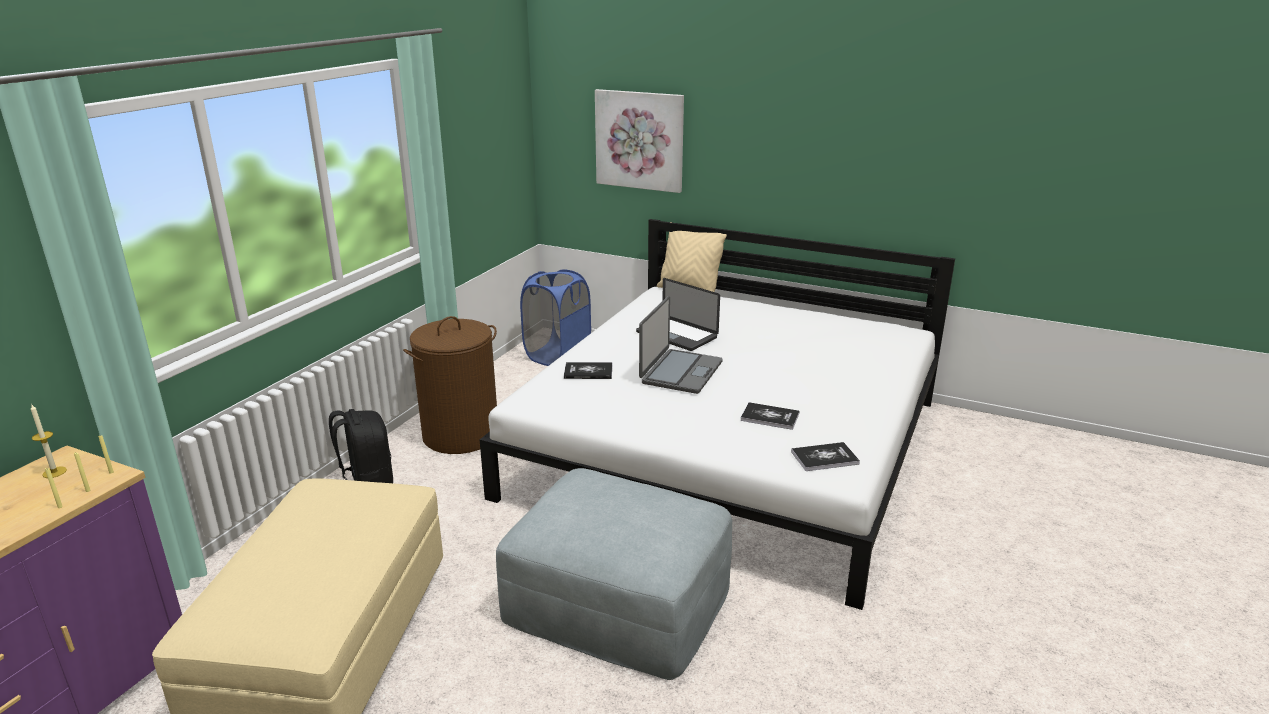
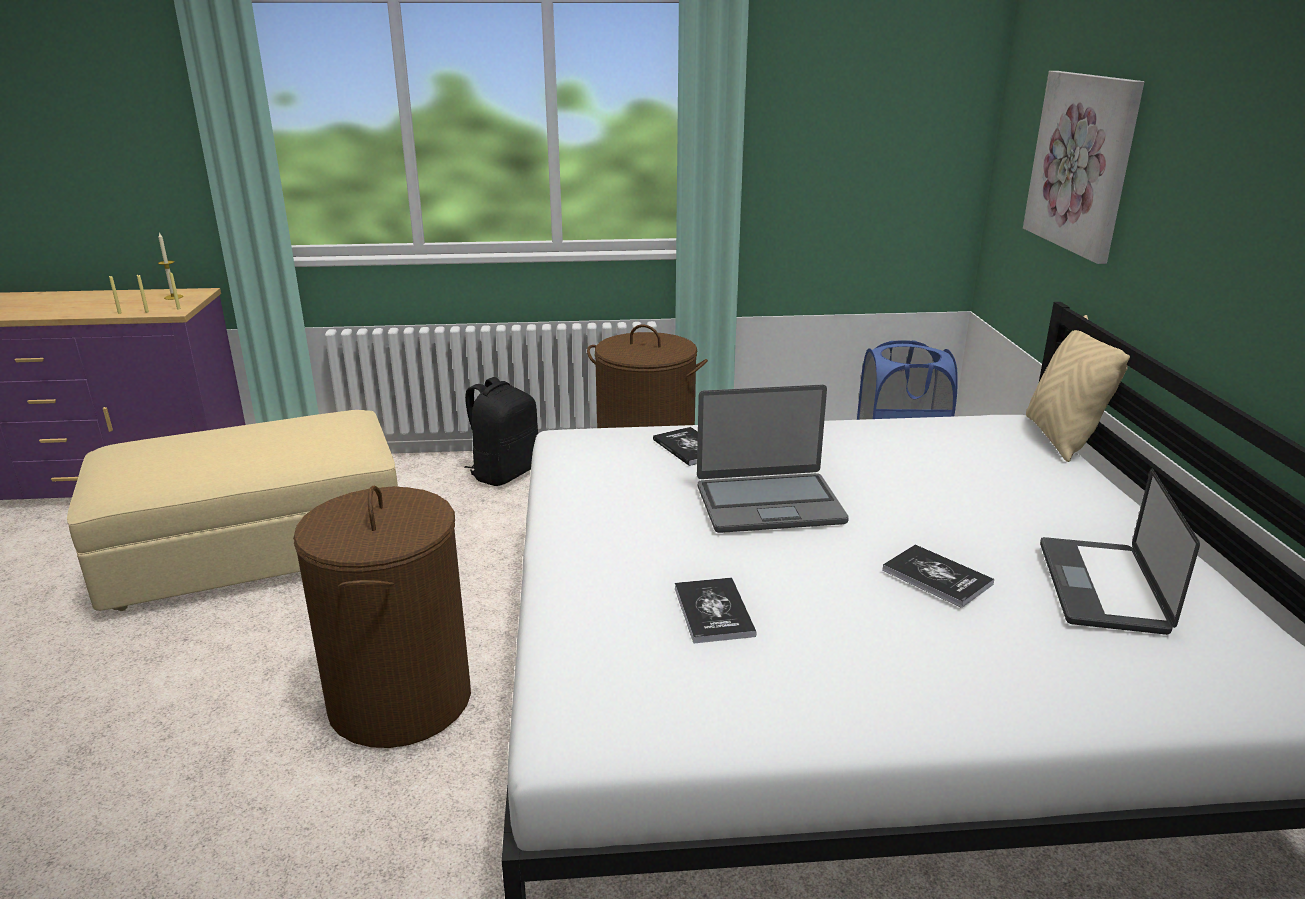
camera: 60 degrees right, 0 degrees up
grey ottoman [496,468,732,680] -> brown laundry basket [293,486,471,748]
laptop [636,278,720,351] -> laptop moved to [1040,468,1200,635]
book [791,442,860,471] -> book moved to [882,545,994,608]

